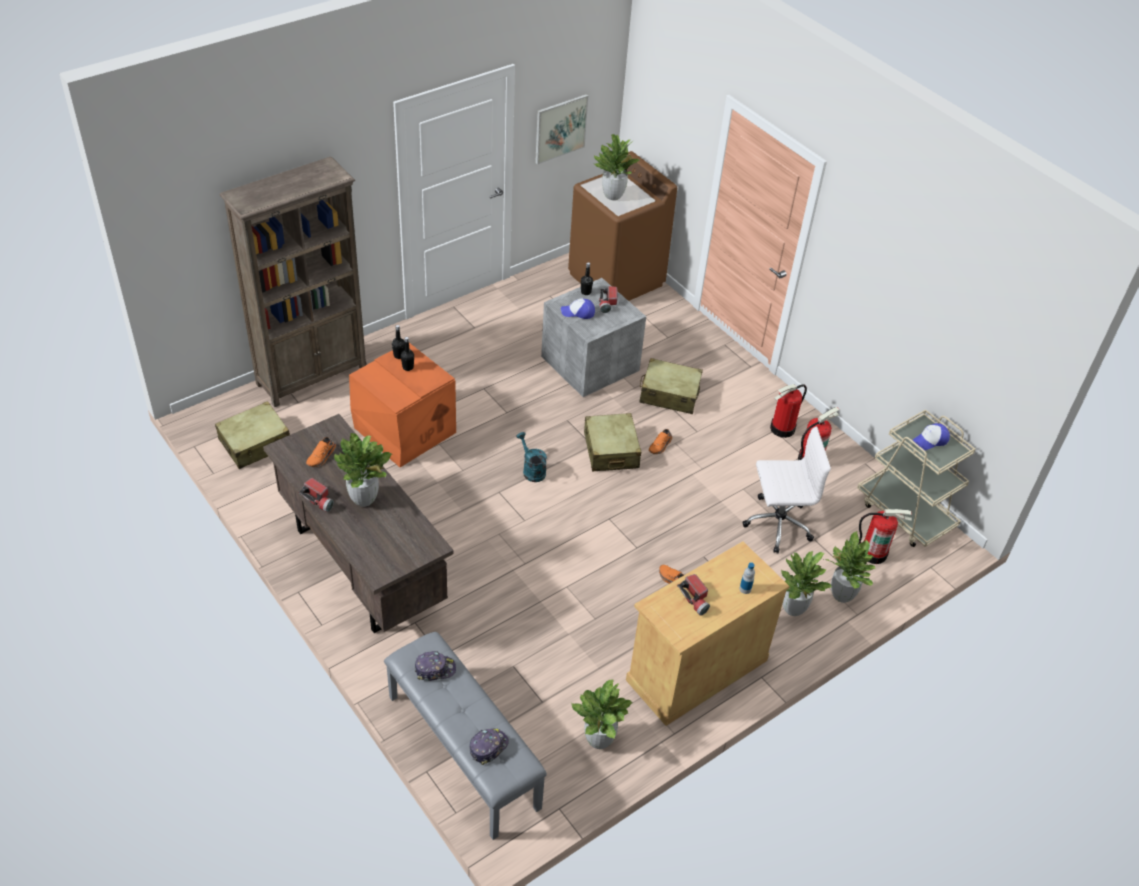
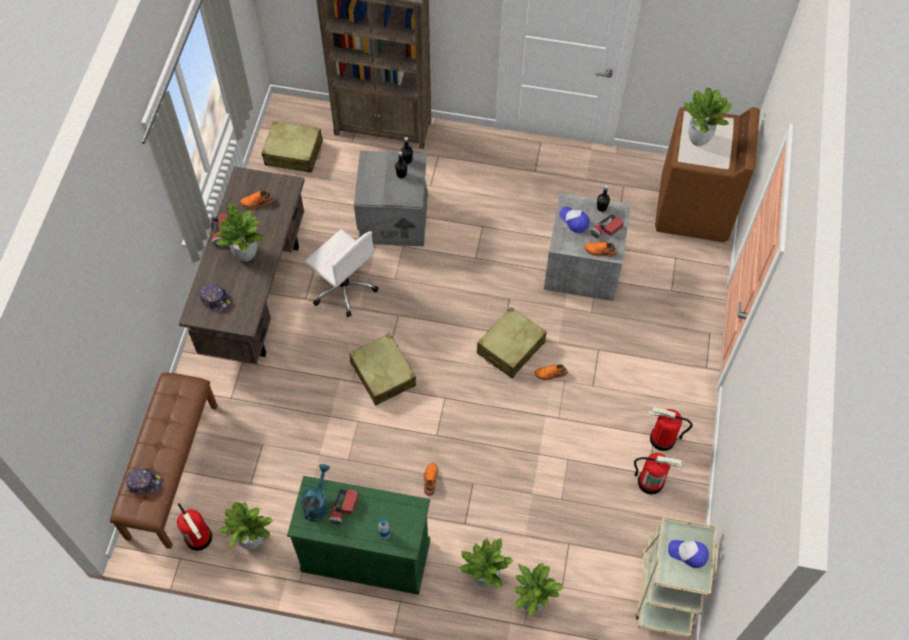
camera: 50 degrees right, 15 degrees up
orange storage box [349,343,456,467] -> grey storage box [354,151,428,247]
grey bench [384,632,547,840] -> brown bench [110,372,218,549]
cap [414,651,456,681] -> cap moved to [199,283,232,312]
turquoise watering can [516,432,547,482] -> turquoise watering can moved to [301,464,330,521]
picture [535,94,588,165] -> none
beige cabinet [626,541,790,726] -> green cabinet [287,476,430,595]
beige suitcase [639,358,703,414] -> beige suitcase moved to [349,333,416,406]
white office chair [742,426,831,554] -> white office chair moved to [305,229,378,317]
fire extinguisher [858,509,912,564] -> fire extinguisher moved to [177,503,212,551]
none -> orange shoe [584,242,617,257]

